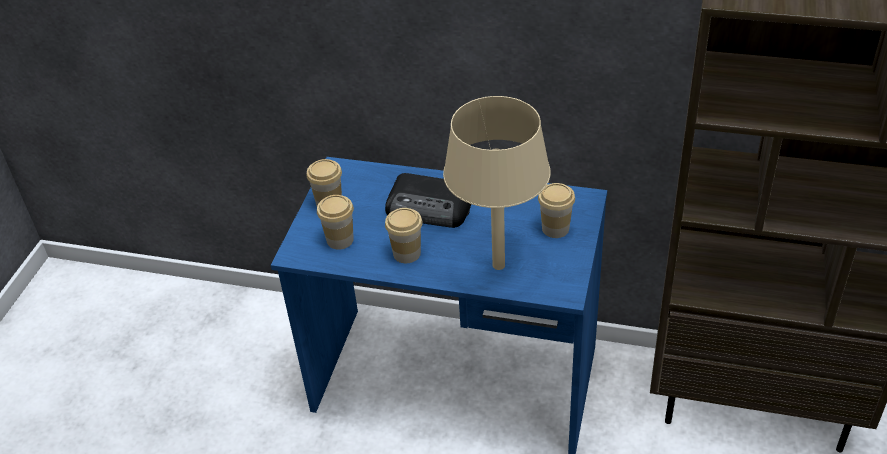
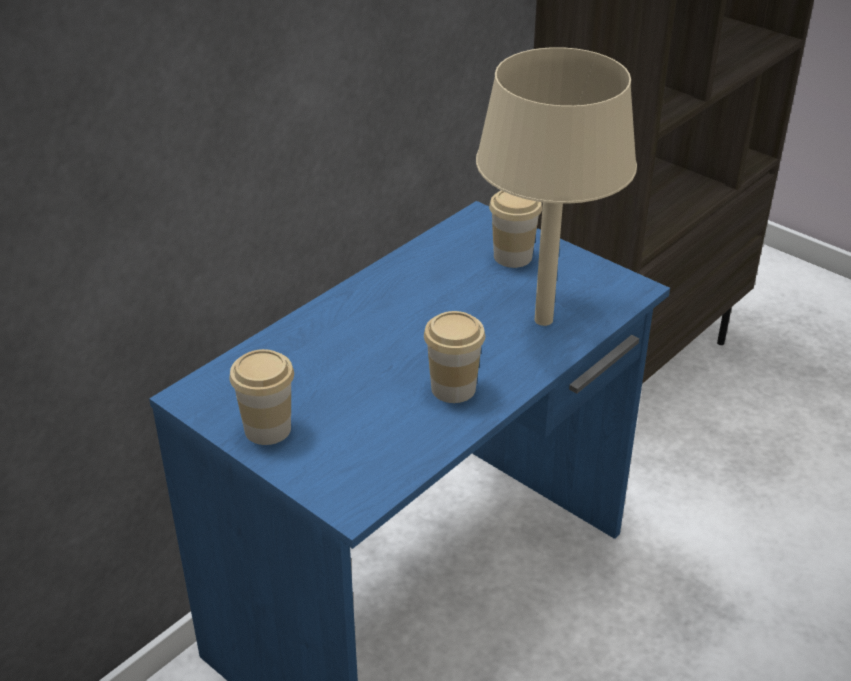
camera: 65 degrees left, 5 degrees down
cup [317,195,354,250] -> none
radio [385,173,472,228] -> none

